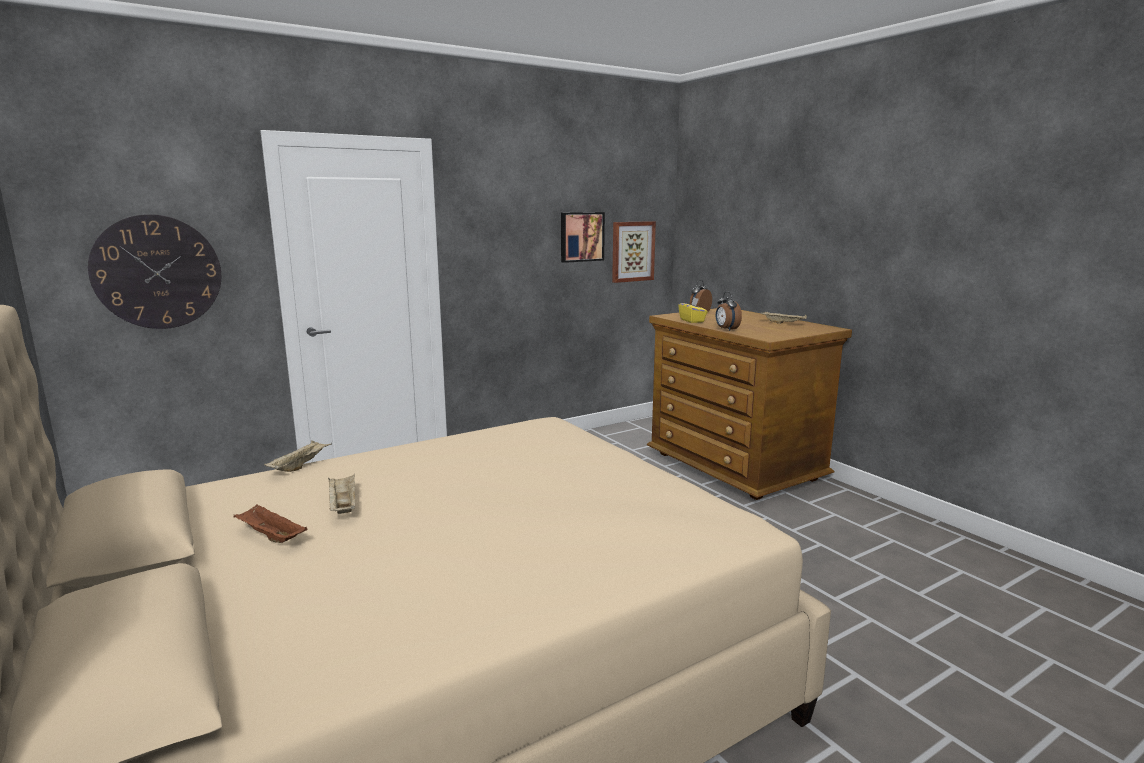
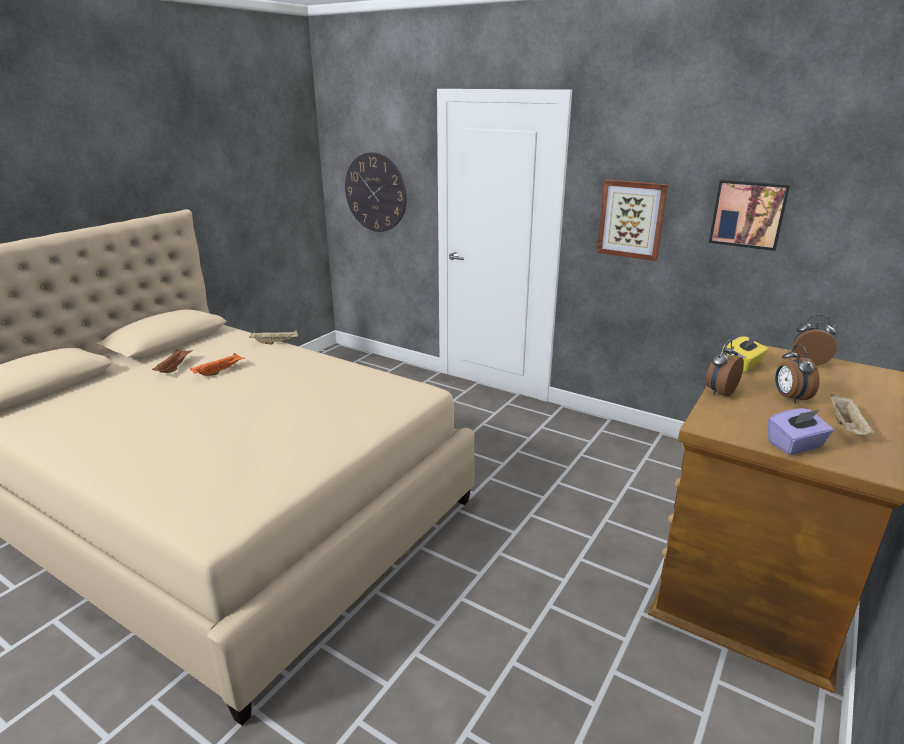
camera: 65 degrees right, 10 degrees up
beige tray [328,474,355,514] -> orange tray [190,353,245,376]
picture [612,221,656,283] -> picture moved to [597,179,668,261]
none -> purple tissue box [768,408,834,455]
none -> alarm clock [775,344,820,403]

